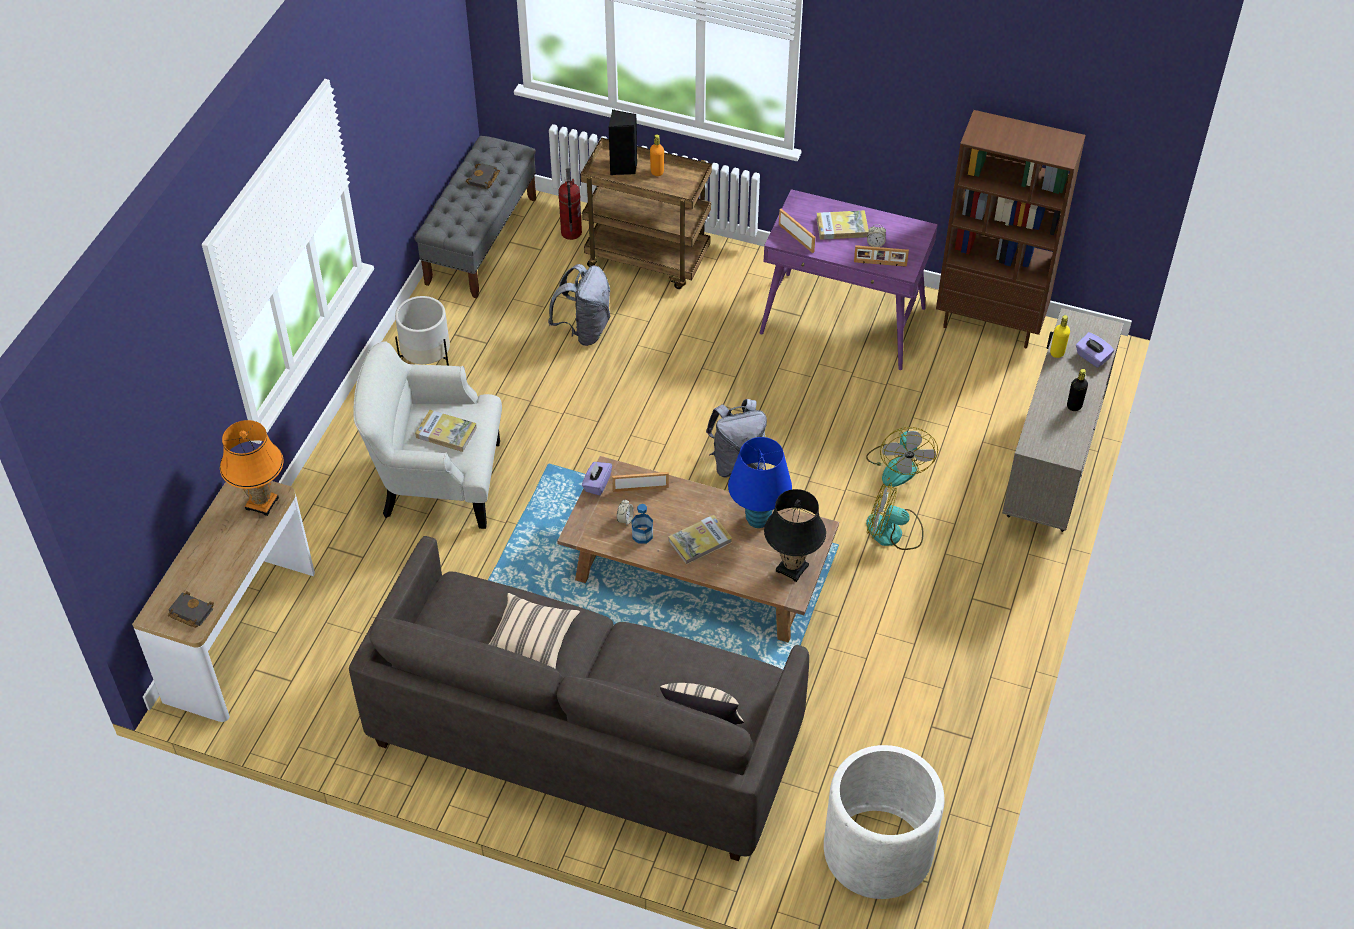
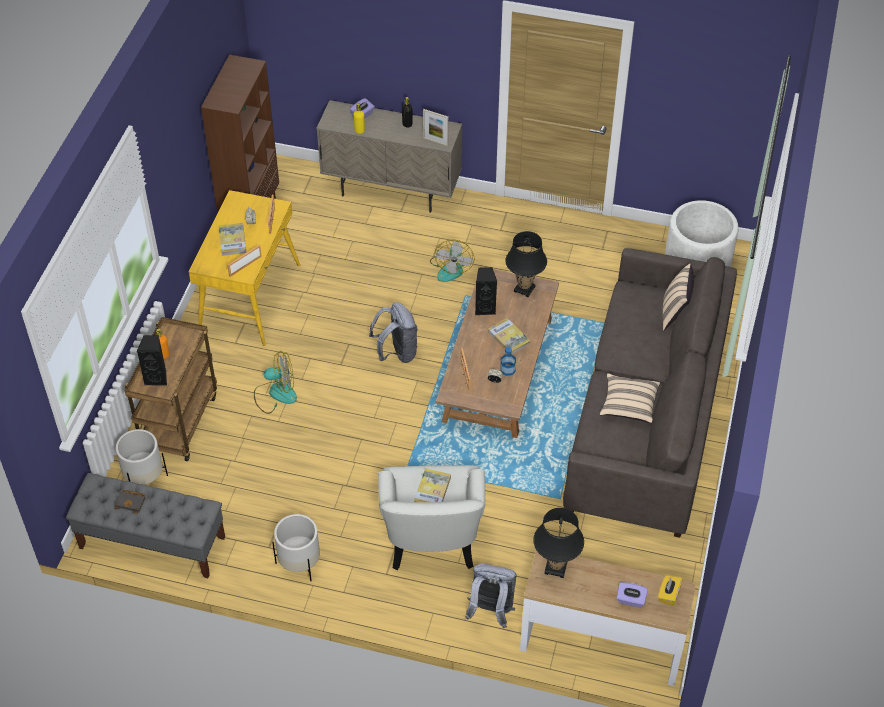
camera: 95 degrees left, 0 degrees up
black book [168,591,214,628] -> yellow tissue box [658,575,683,606]
orange table lamp [220,420,283,516] -> black table lamp [533,508,584,578]
grey backpack [548,264,610,346] -> grey backpack moved to [465,564,517,628]
fire extinguisher [558,168,582,240] -> white planter [116,429,168,485]
purple tissue box [582,462,612,496] -> purple tissue box moved to [617,582,648,608]
blue table lamp [728,437,792,528] -> black speaker [475,267,497,315]
purple desk [760,189,938,370] -> yellow desk [189,190,300,346]
fan [866,427,938,487] -> fan moved to [254,351,297,414]
none -> picture frame [423,109,449,146]

